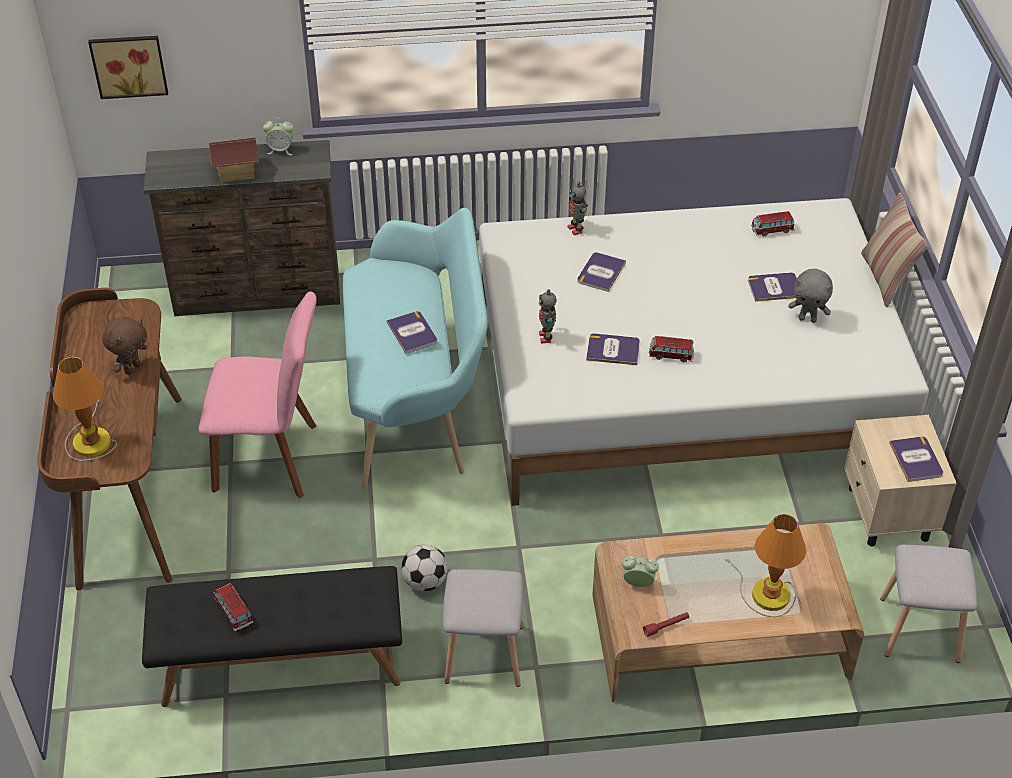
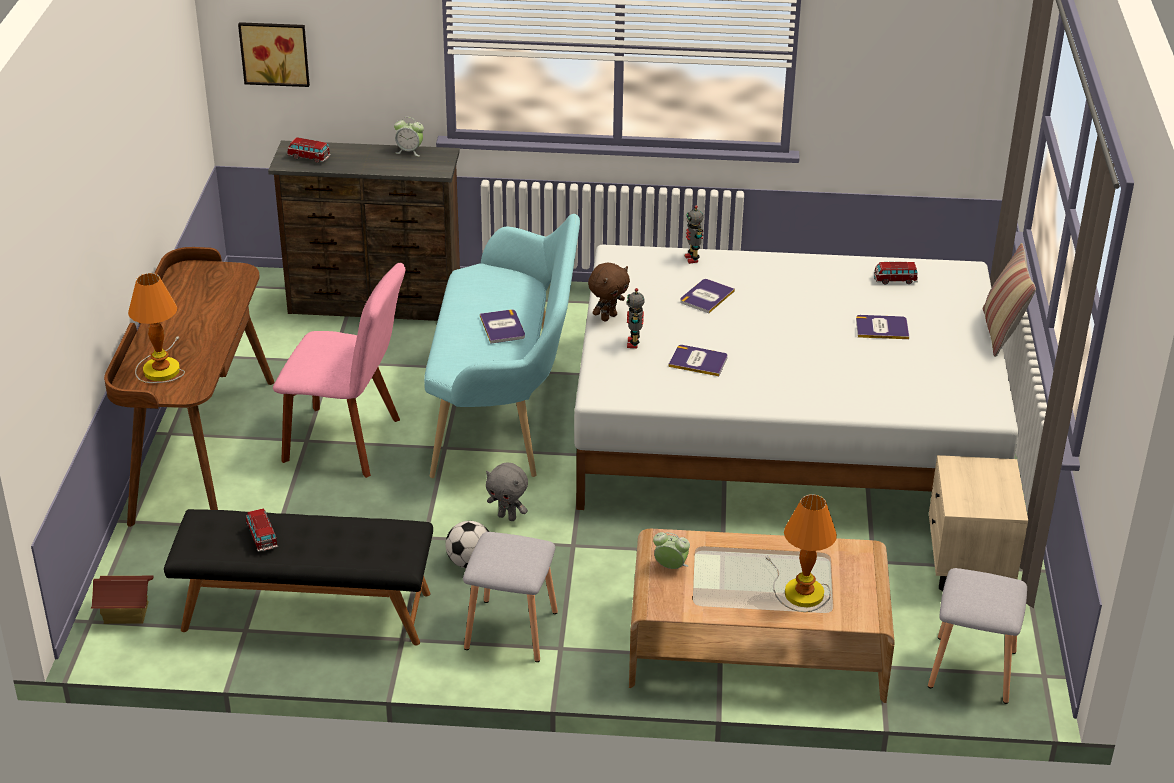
camera: 10 degrees right, 10 degrees down
brown plush toy [102,317,147,375] -> brown plush toy moved to [588,263,630,322]
toy house [209,138,259,182] -> toy house moved to [91,576,153,624]
red flashlight [643,612,689,637] -> none
toy car [649,336,694,362] -> toy car moved to [287,137,331,163]
grey plush toy [788,269,833,323] -> grey plush toy moved to [486,463,528,521]
book [889,436,943,482] -> none

